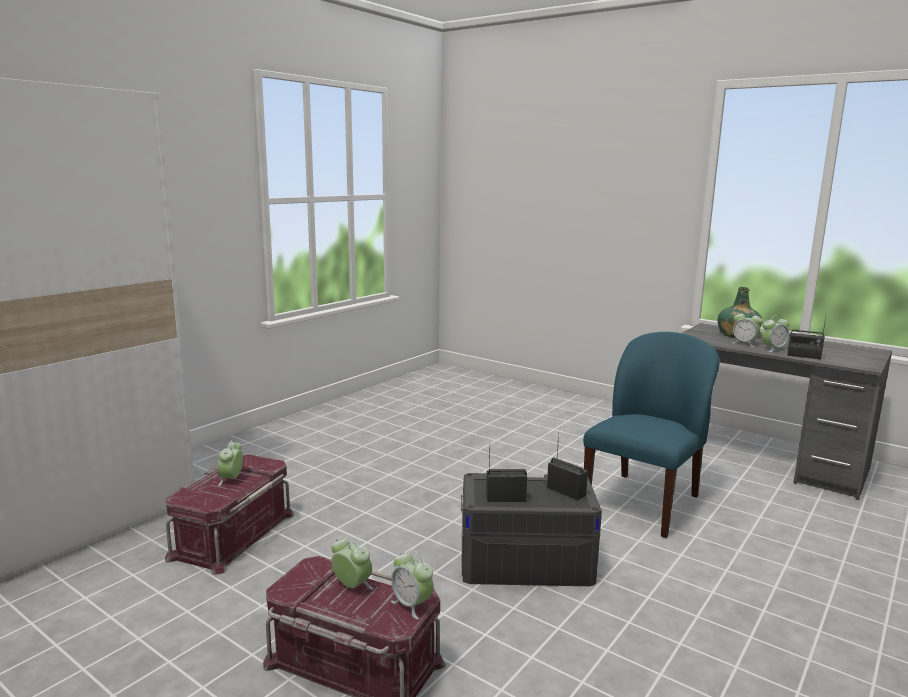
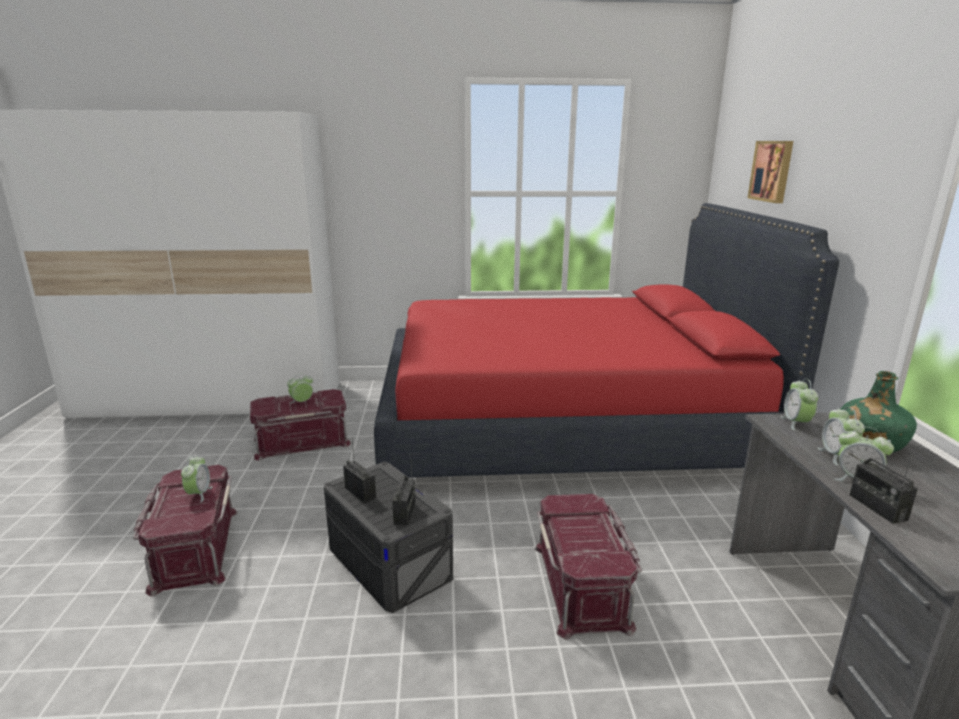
camera: 50 degrees right, 5 degrees up
alarm clock [391,550,433,620] -> alarm clock moved to [781,379,818,431]
blue chair [583,332,719,538] -> red storage box [535,494,642,640]
none -> red bed [374,203,839,477]
none -> picture [748,141,793,203]

